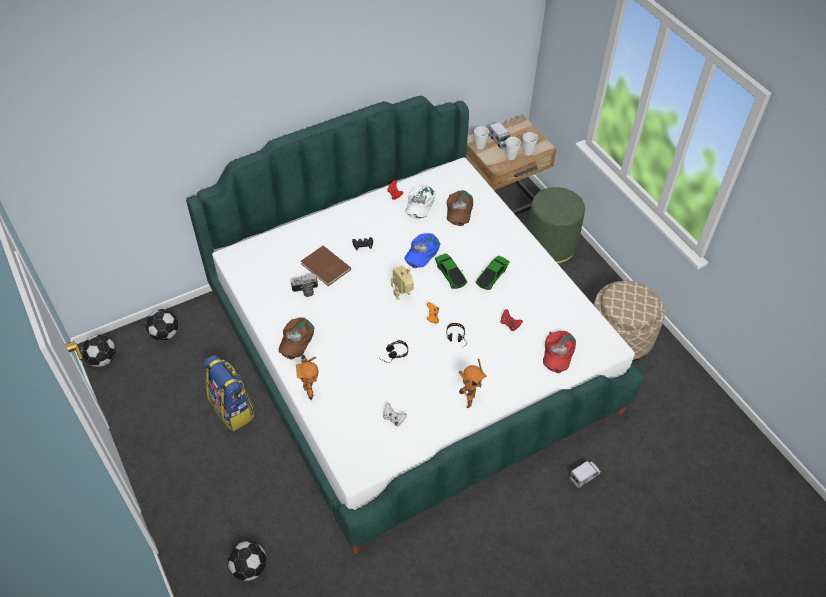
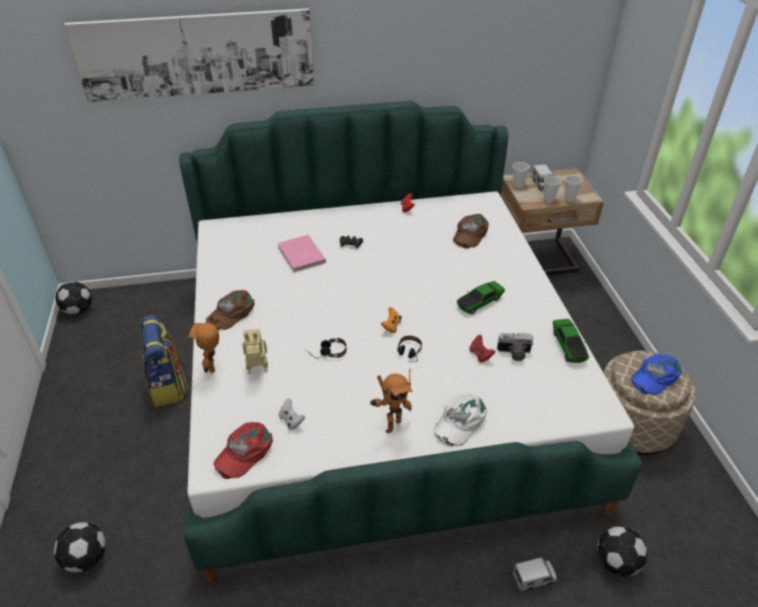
camera: 20 degrees right, 10 degrees down
football [145,309,178,341] -> football moved to [597,526,648,576]
camera [291,274,318,297] -> camera moved to [497,333,534,361]
brown book [301,246,351,286] -> pink book [278,235,326,272]
toy robot [391,265,414,300] -> toy robot moved to [242,329,268,374]
blue cap [404,233,441,268] -> blue cap moved to [631,354,682,395]
white cap [405,185,435,220] -> white cap moved to [434,394,487,447]
toy car [435,253,467,289] -> toy car moved to [553,319,589,363]
green ottoman [527,187,585,264] -> none
red cap [543,331,576,373] -> red cap moved to [214,422,273,479]
none -> picture [64,8,314,102]

